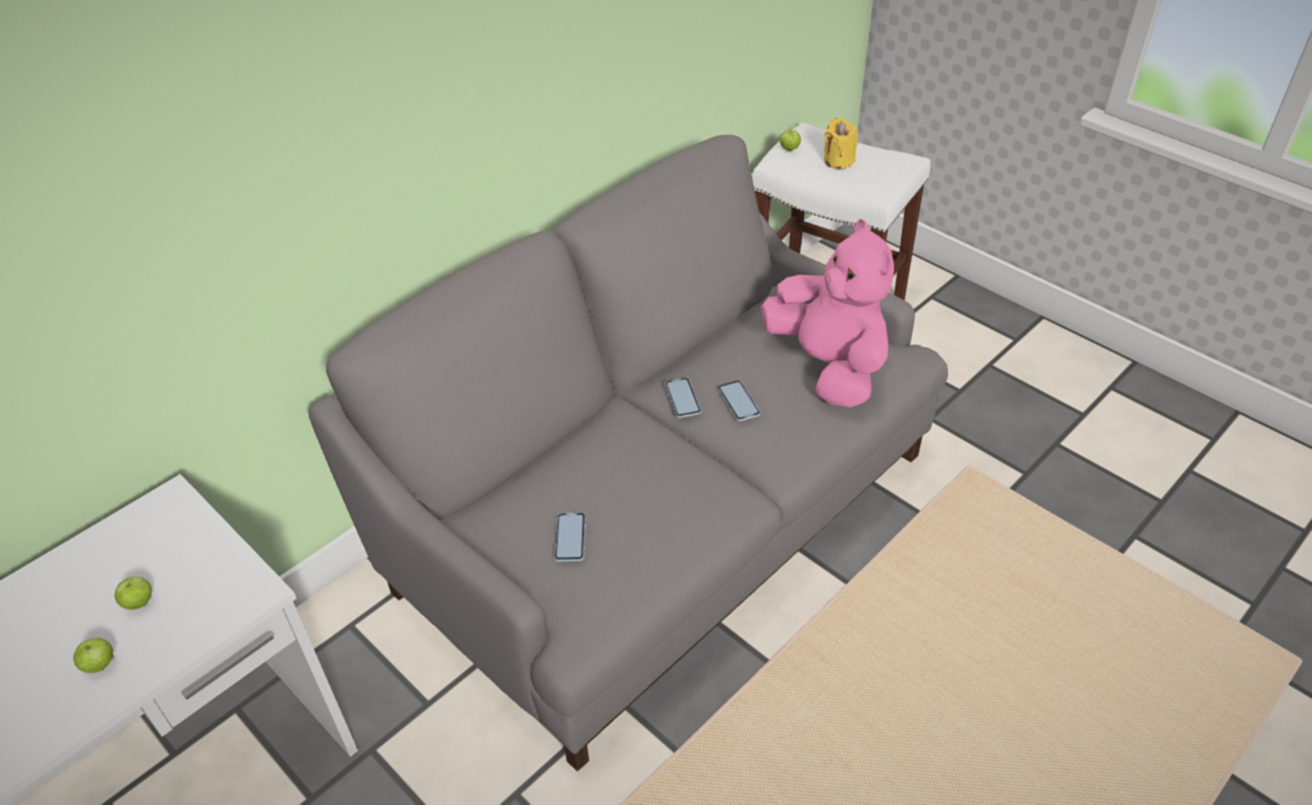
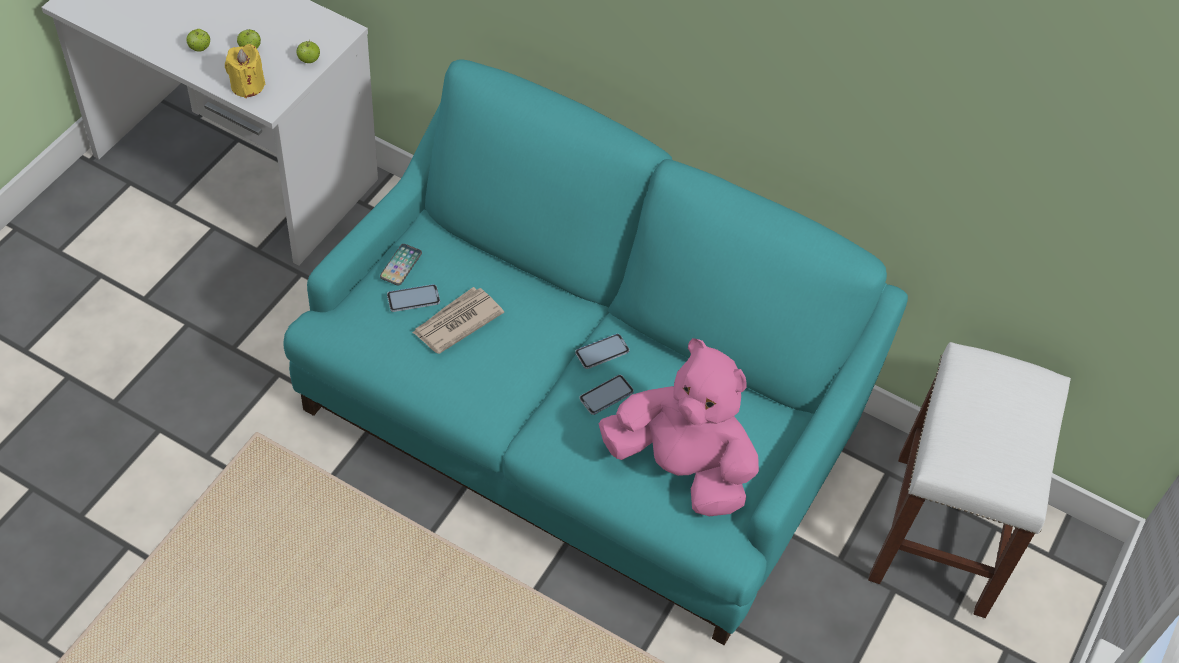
camera: 70 degrees right, 10 degrees up
grey sofa [309,135,948,771] -> turquoise sofa [283,59,908,645]
pink plush toy [761,219,894,408] -> pink plush toy turned 105 degrees counterclockwise [599,338,759,516]
apple [780,127,801,151] -> apple moved to [296,40,320,63]
yellow candle [824,118,858,169] -> yellow candle moved to [225,44,265,98]
none -> phone [380,244,422,285]
none -> newspaper [412,287,504,354]

